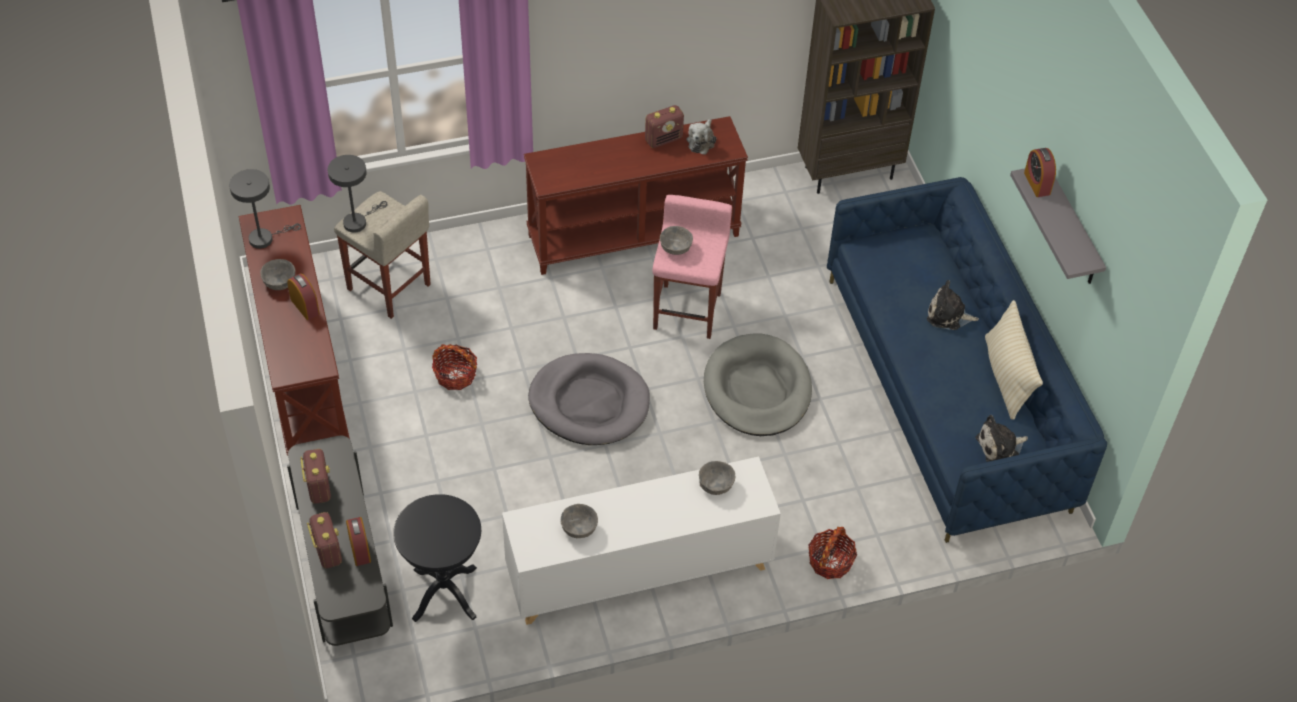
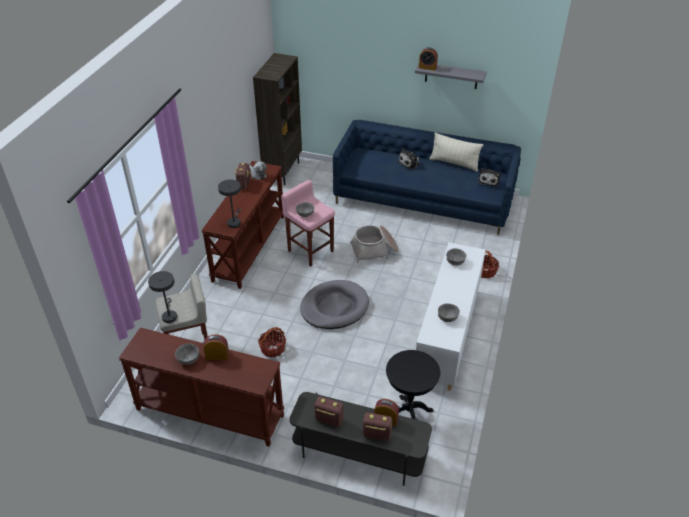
camera: 55 degrees left, 10 degrees down
grey table lamp [229,169,301,249] -> grey table lamp moved to [218,179,241,228]
grey dog bed [704,334,812,436] -> basket [350,225,399,263]

